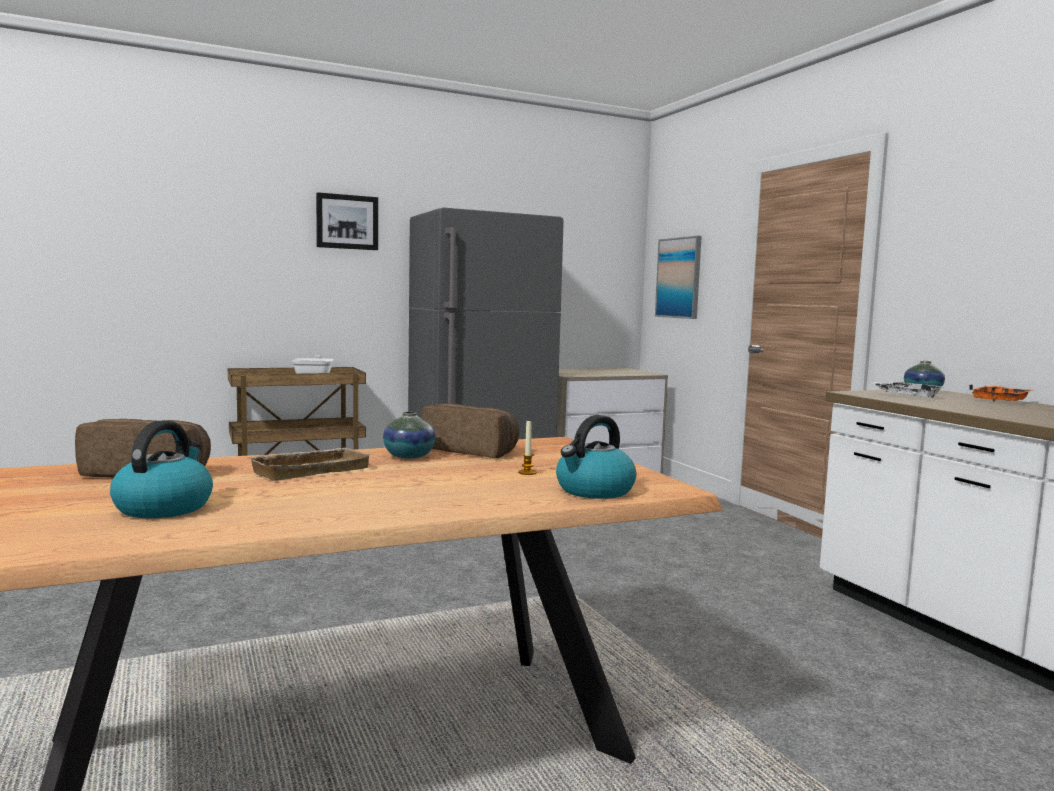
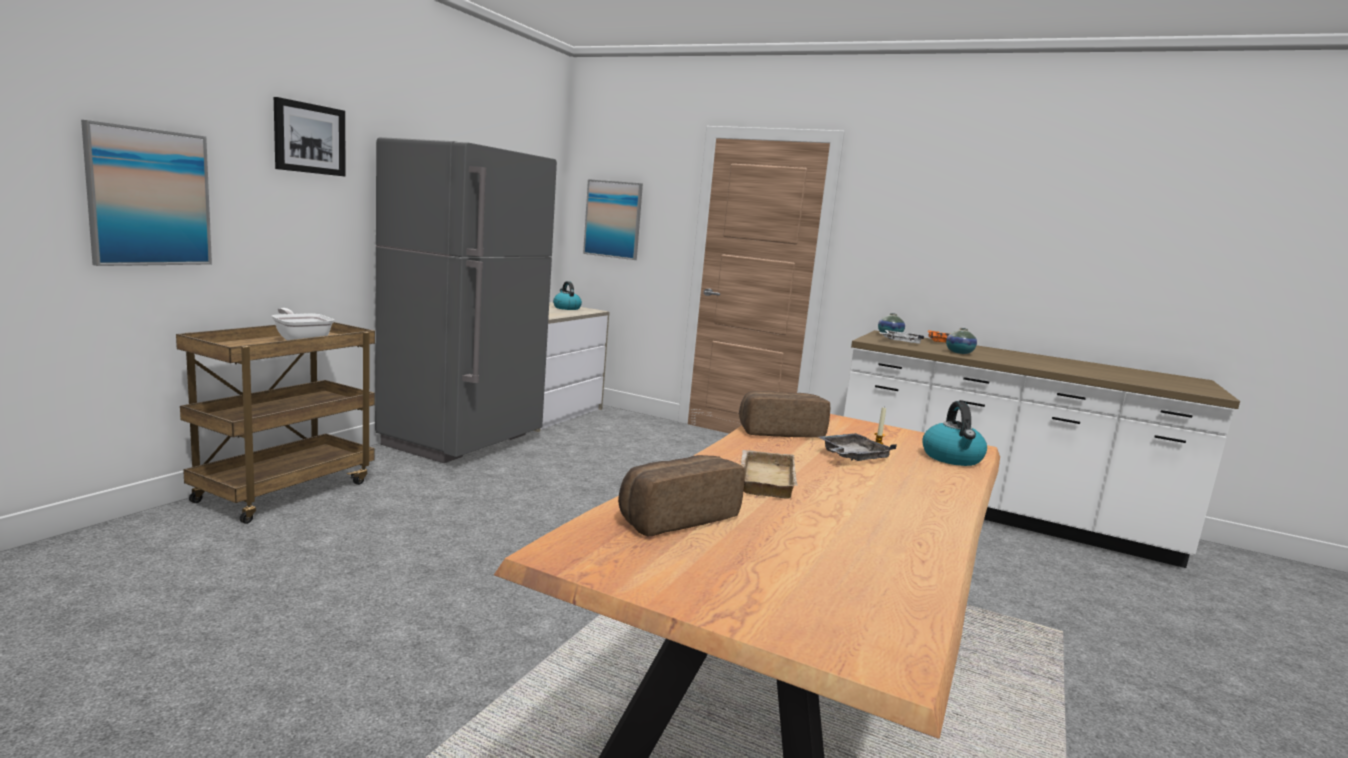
camera: 40 degrees left, 5 degrees up
kettle [110,420,213,518] -> kettle moved to [553,281,582,310]
vase [383,412,436,459] -> vase moved to [946,328,977,354]
none -> picture [81,120,212,266]
none -> grey tray [819,433,897,461]

